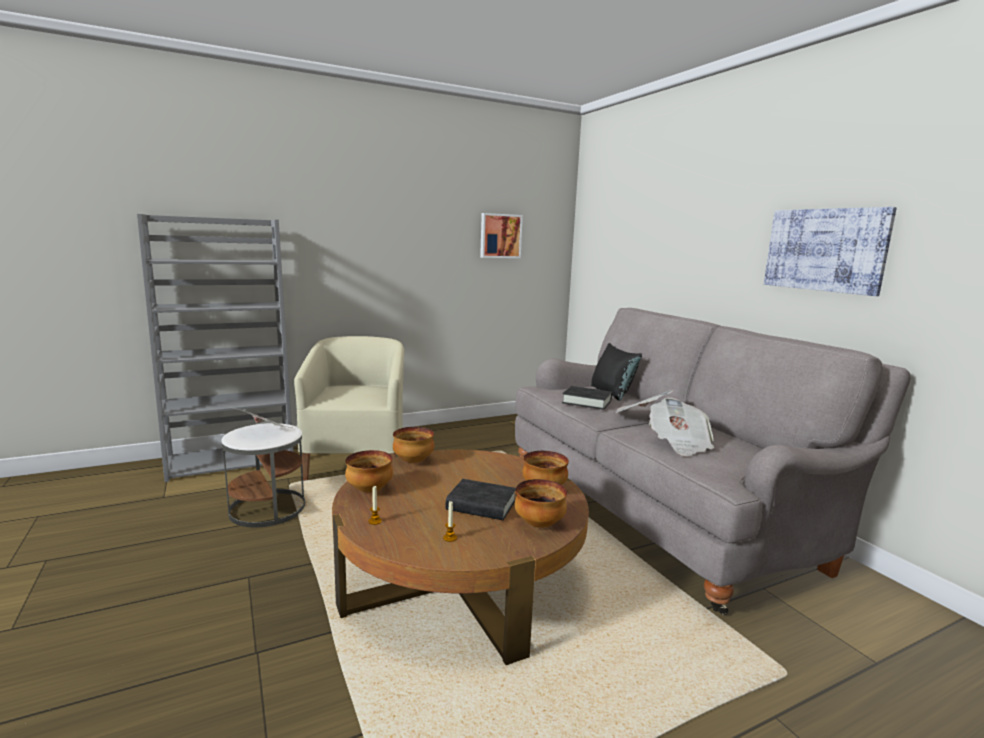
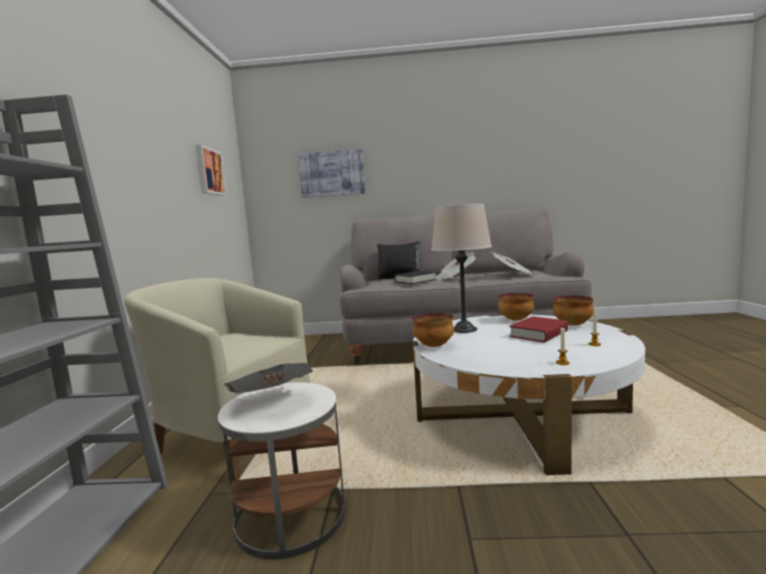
camera: 60 degrees left, 5 degrees down
brown coffee table [332,450,589,665] -> white coffee table [413,315,645,475]
bowl [345,450,393,492] -> none
black book [446,479,516,520] -> red book [509,316,568,343]
picture [764,207,897,296] -> picture moved to [298,149,366,198]
none -> beige table lamp [431,204,492,333]

